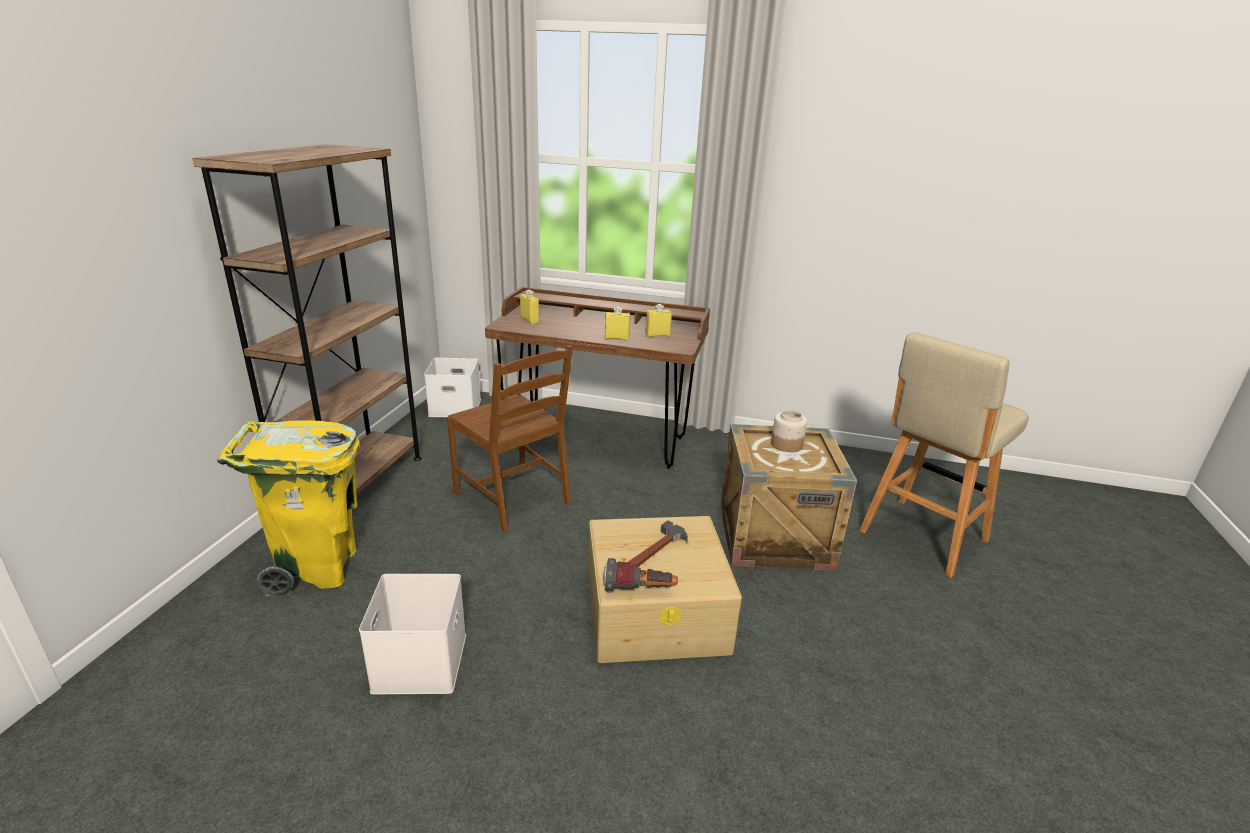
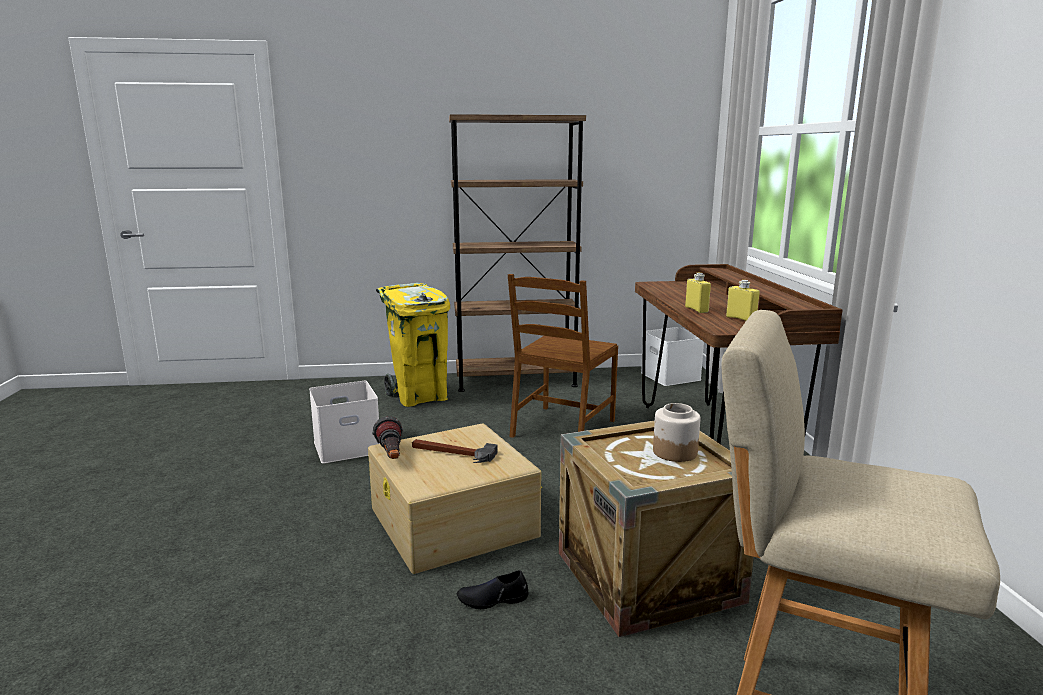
camera: 70 degrees right, 10 degrees down
yellow bottle [520,290,539,324] -> none
none -> black shoe [457,570,528,609]

